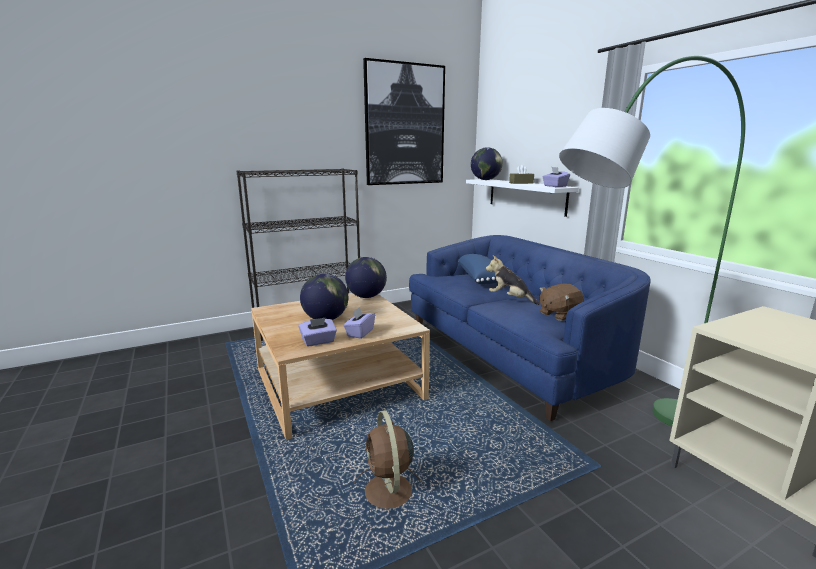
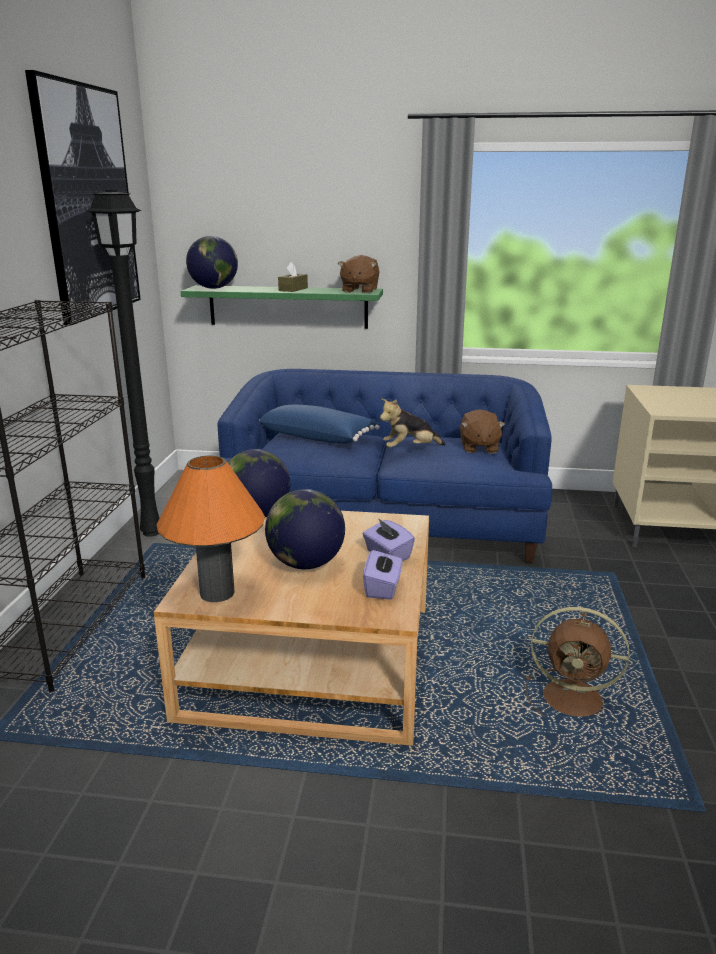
camera: 55 degrees left, 5 degrees up
white shelf [466,179,579,217] -> green shelf [181,285,383,329]
purple tissue box [542,167,570,187] -> brown plush toy [338,255,379,293]
green floor lamp [559,56,745,427] -> none
none -> black floor lamp [86,190,160,537]
none -> orange table lamp [157,456,265,602]

